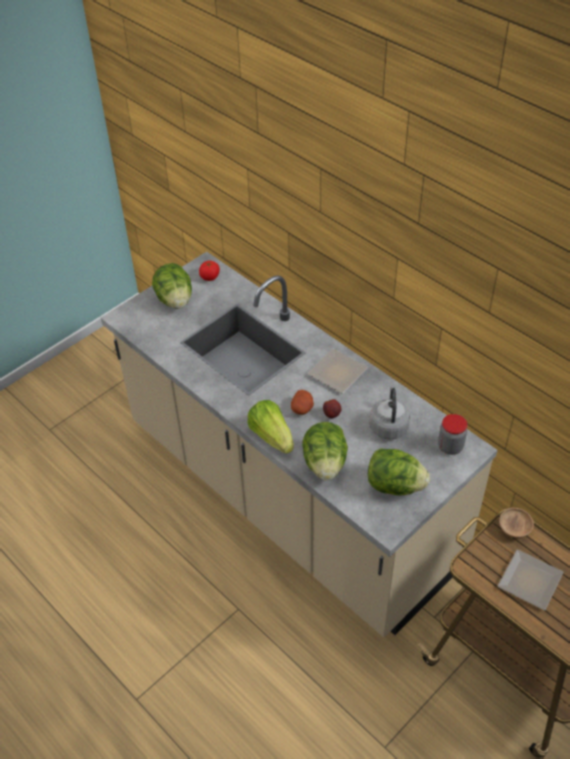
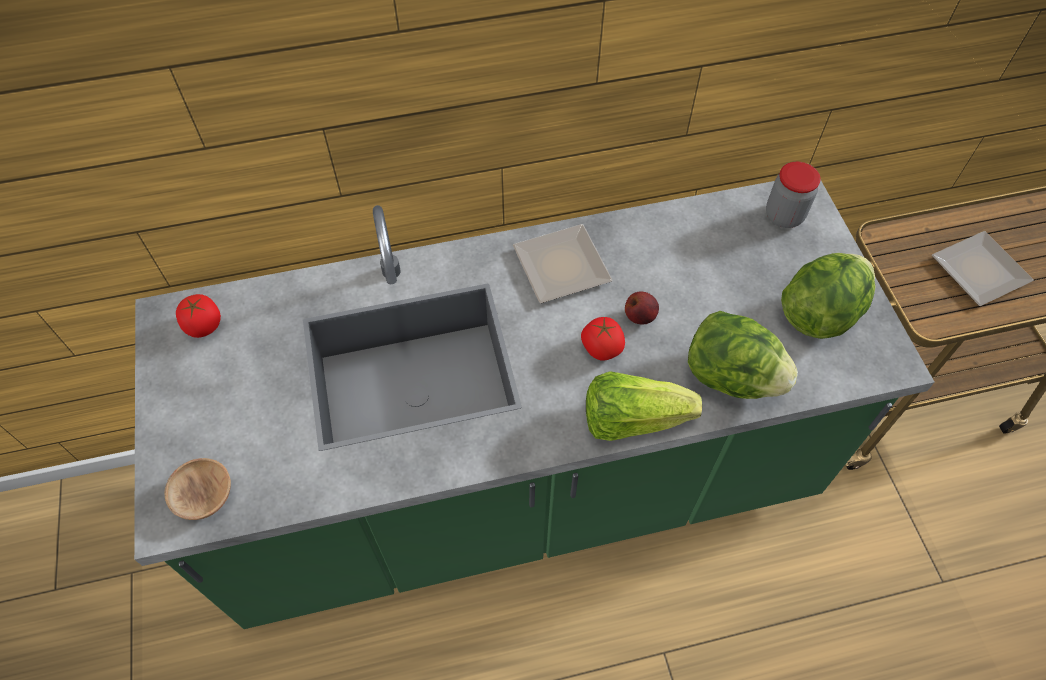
camera: 60 degrees left, 10 degrees up
beige counter [101,252,498,637] -> green counter [134,180,935,629]
lettuce [152,263,192,309] -> none
potato [291,390,314,415] -> tomato [581,317,625,360]
grey kettle [369,386,410,440] -> none
brown bowl [499,508,534,538] -> brown bowl moved to [165,458,231,520]

